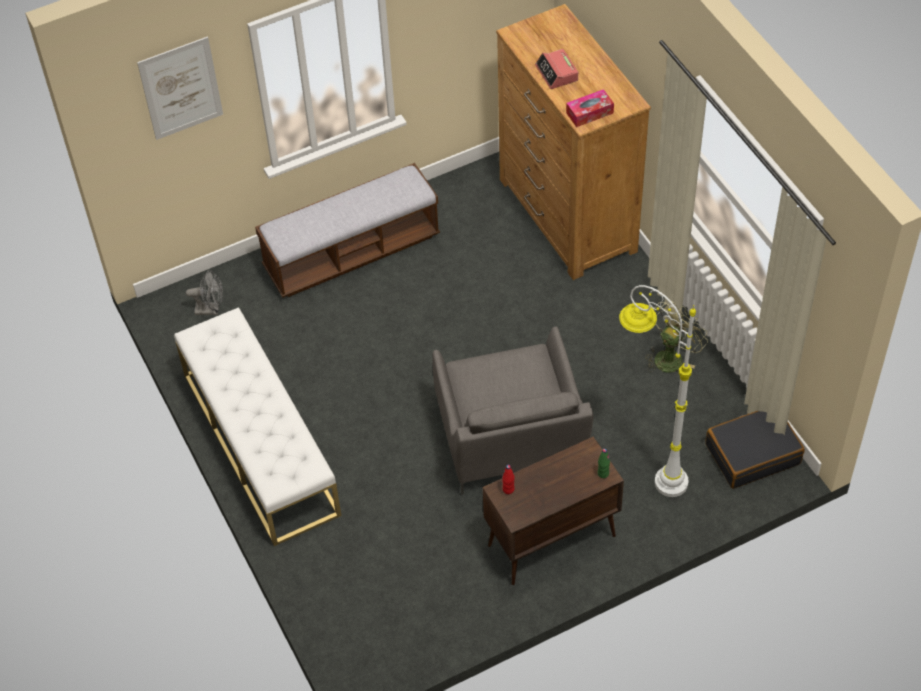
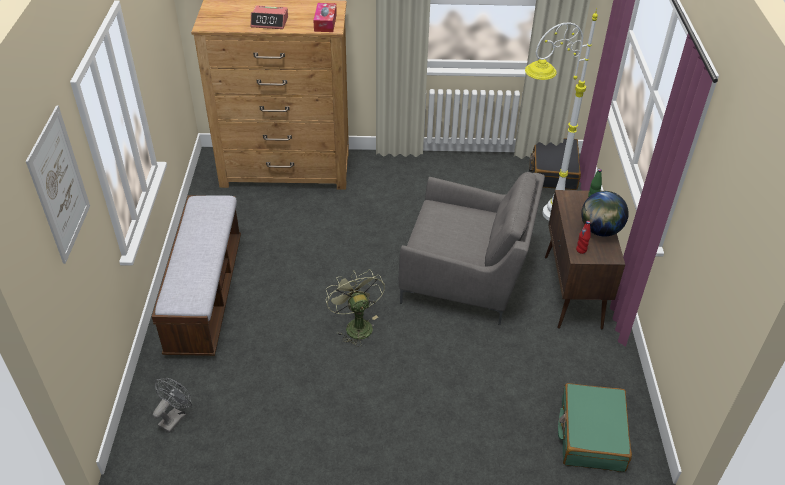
camera: 65 degrees left, 10 degrees down
white bench [174,307,341,546] -> none
green fan [645,300,708,373] -> green fan moved to [326,269,385,347]
none -> green suitcase [558,383,632,472]
none -> globe [581,191,629,237]

